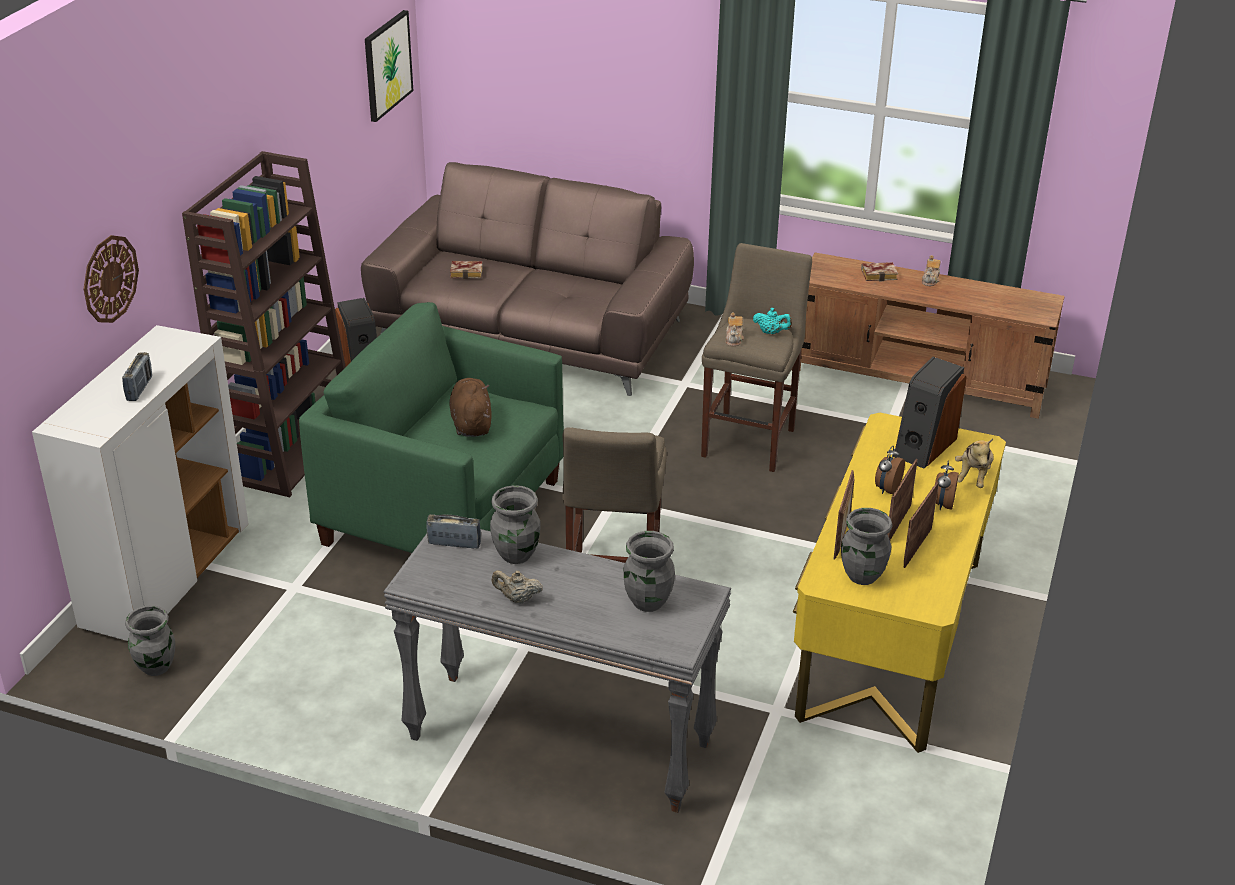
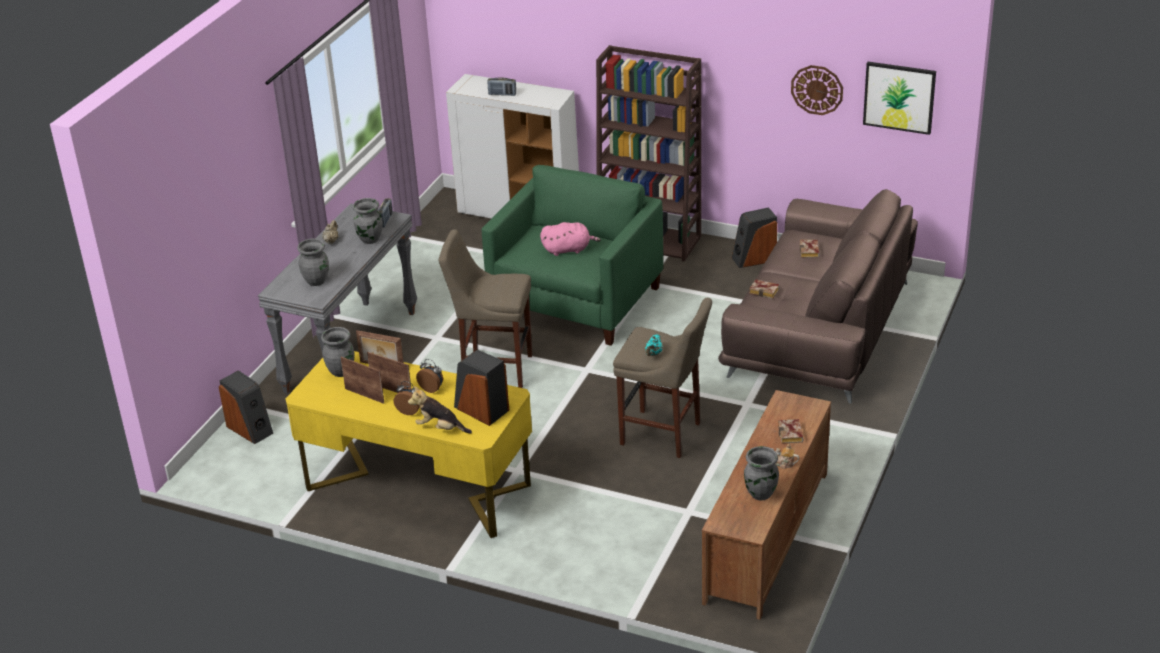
camera: 95 degrees right, 0 degrees up
wall clock [84,235,139,323] -> wall clock moved to [791,65,843,115]
grey vase [125,605,175,676] -> grey vase moved to [744,446,779,500]
brown plush toy [449,378,492,437] -> pink plush toy [540,222,601,256]
teapot [726,312,744,346] -> none
none -> speaker [219,370,273,444]
none -> book [749,279,779,299]

